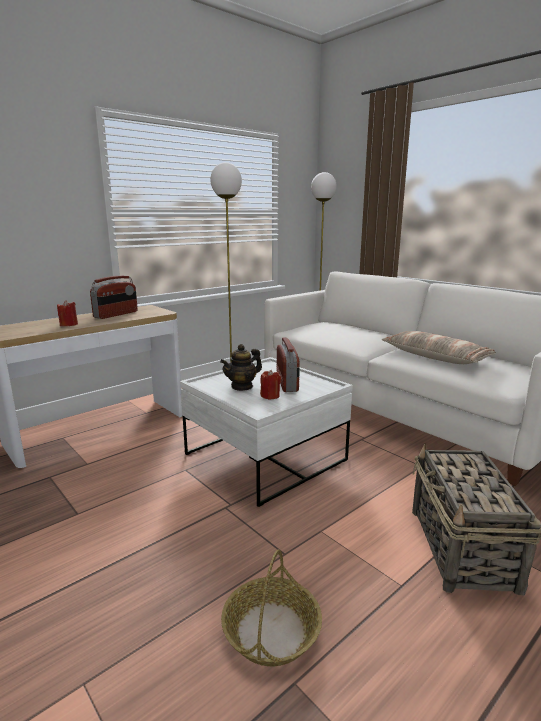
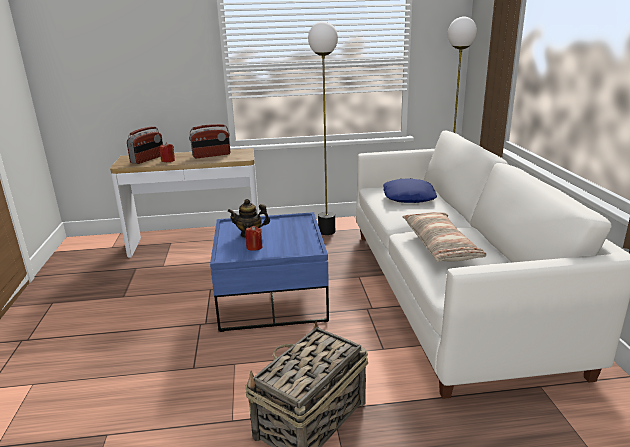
camera: 35 degrees right, 5 degrees up
white coffee table [180,357,353,507] -> blue coffee table [210,212,329,332]
basket [221,550,322,666] -> none
radio [276,337,300,392] -> radio moved to [127,126,163,164]
none -> blue pillow [383,178,437,203]

